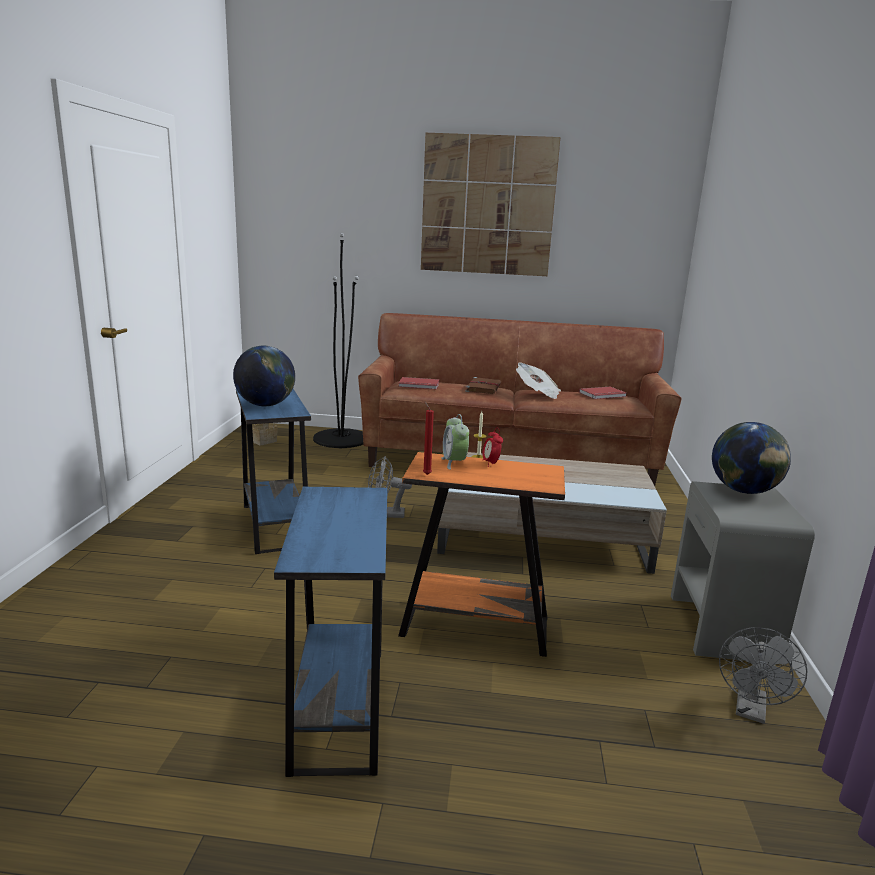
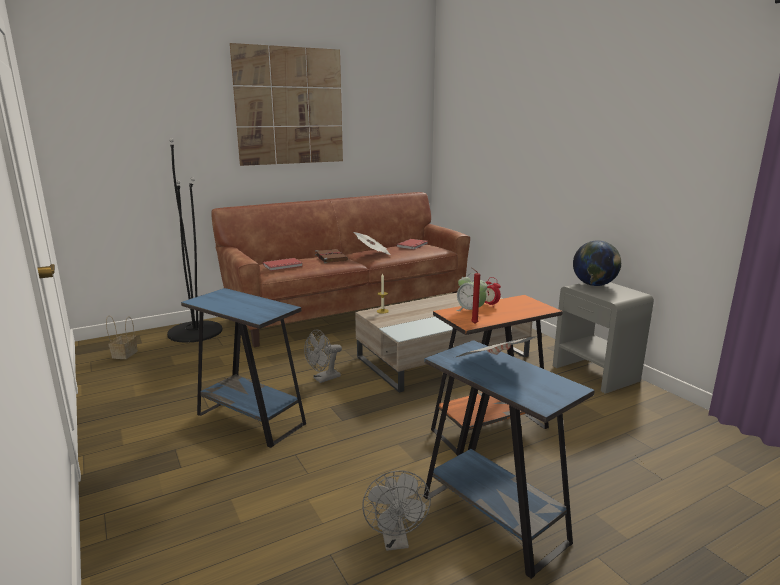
camera: 35 degrees left, 0 degrees up
globe [233,346,295,407] -> none
grey fan [719,627,807,724] -> grey fan moved to [362,470,431,551]
none -> newspaper [456,336,537,357]

